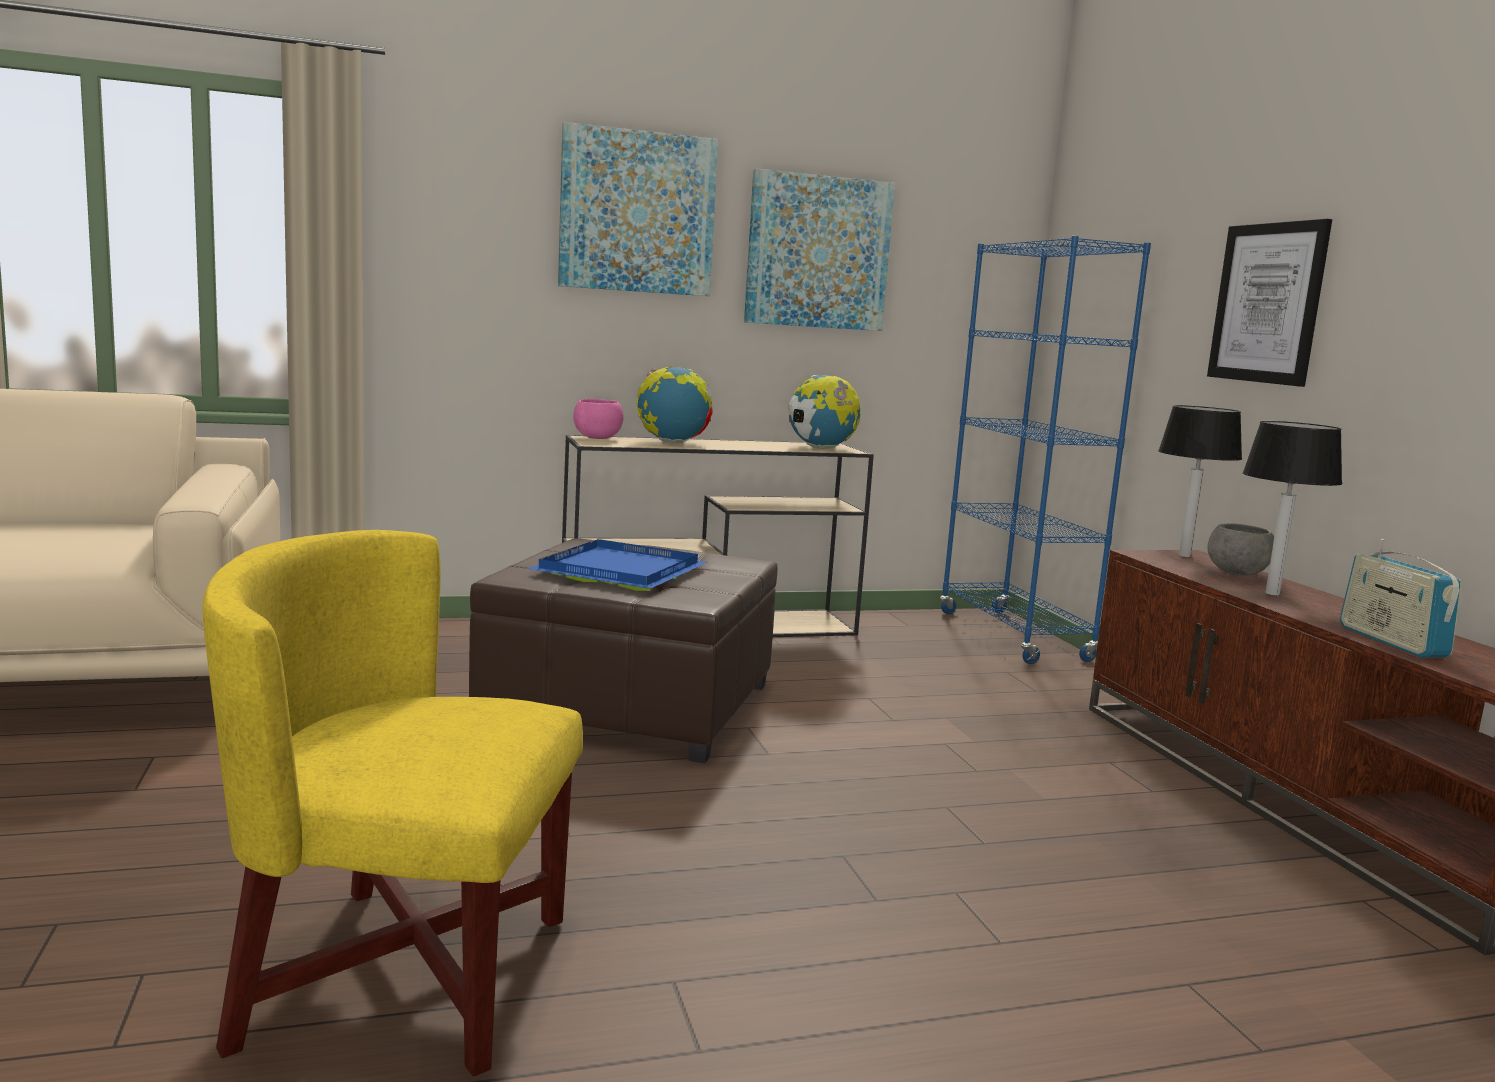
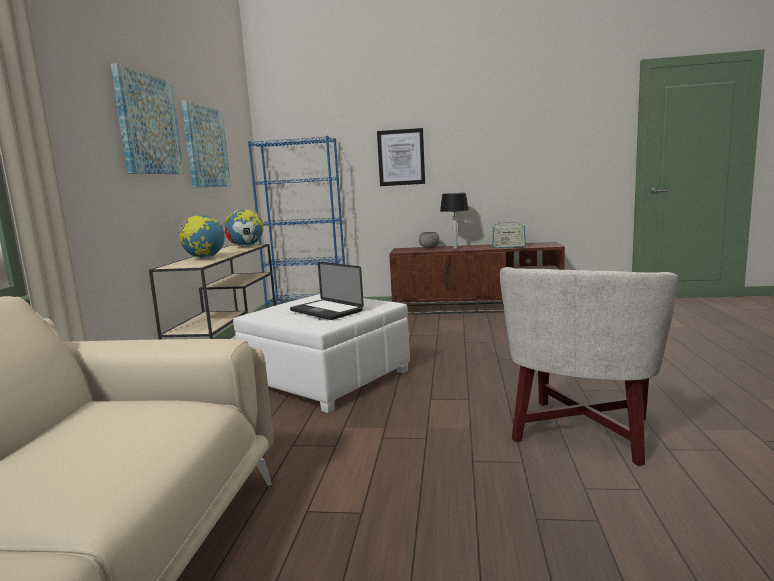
camera: 65 degrees left, 0 degrees up
yellow armchair [202,530,583,1077] -> white armchair [500,267,678,466]
brown ottoman [469,538,778,763] -> white ottoman [233,294,410,413]
blue tray [527,539,708,591] -> laptop [290,262,364,320]
pink bowl [573,399,624,439] -> none
table lamp [1158,405,1242,557] -> none

